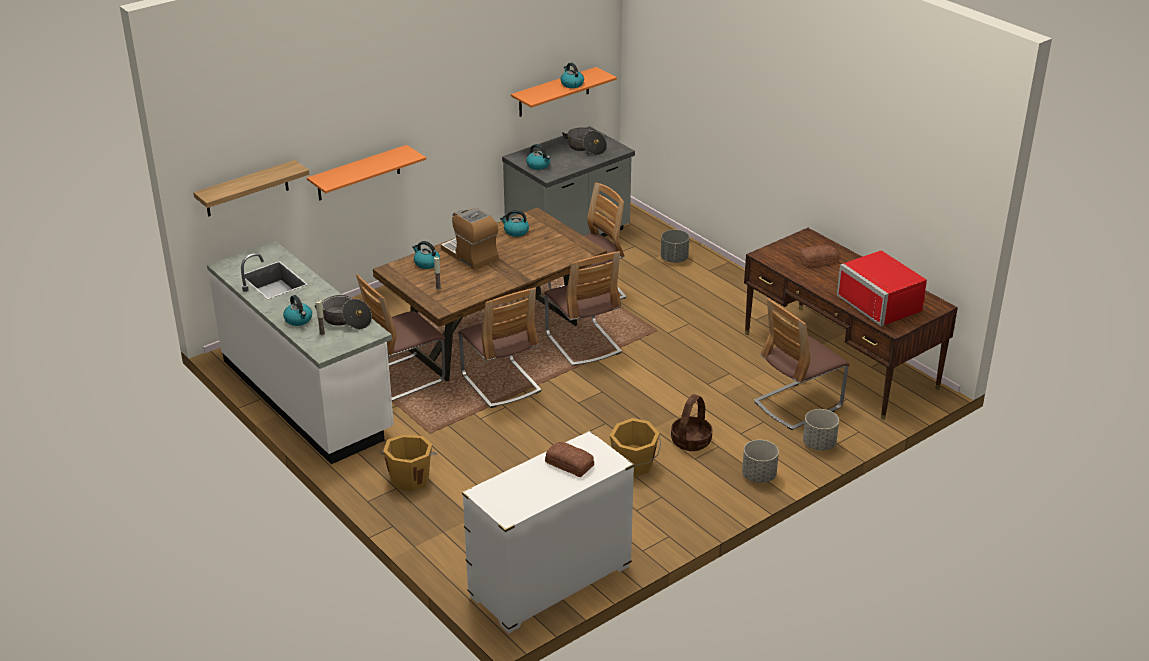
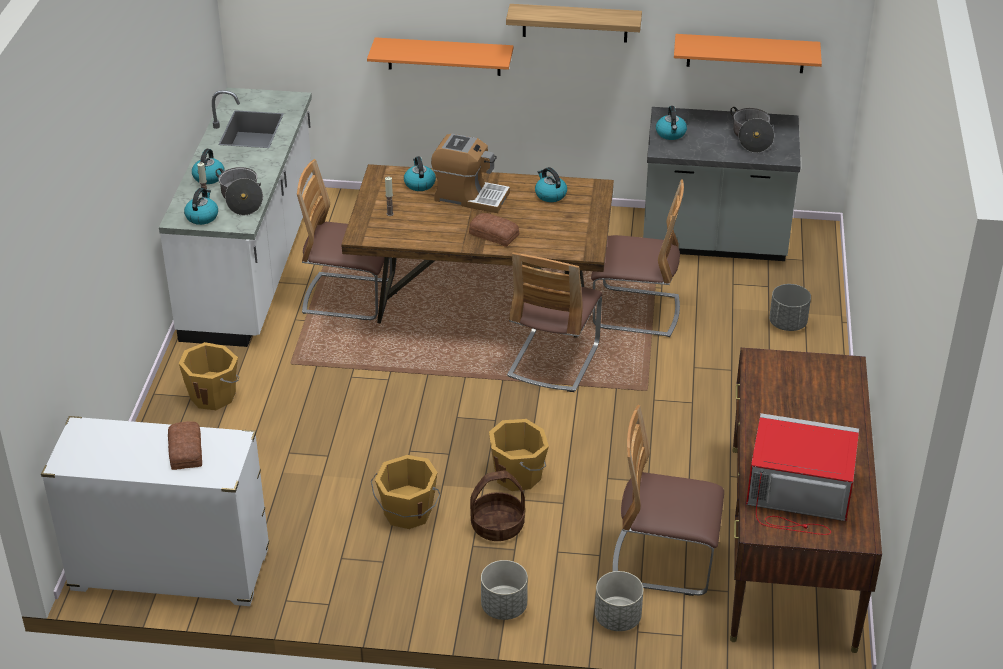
camera: 45 degrees right, 5 degrees up
shelf [193,160,309,216] -> shelf moved to [506,4,642,43]
coffee machine [441,208,498,270] -> coffee machine turned 105 degrees clockwise [431,134,510,213]
chair [458,288,542,408] -> none
kettle [560,62,584,88] -> kettle moved to [184,188,218,225]
bread [799,245,839,267] -> bread moved to [469,213,519,247]
red microwave [837,250,927,326] -> red microwave turned 90 degrees clockwise [746,413,859,535]
none -> orange bucket [489,419,549,491]

